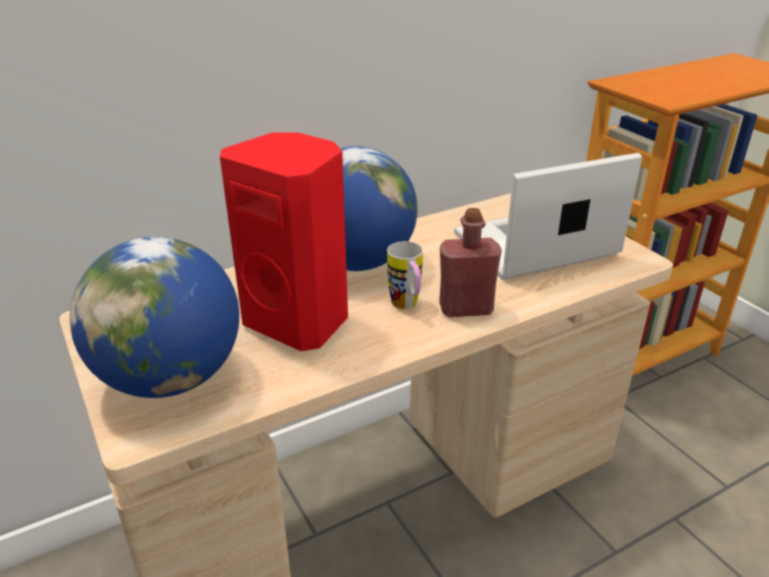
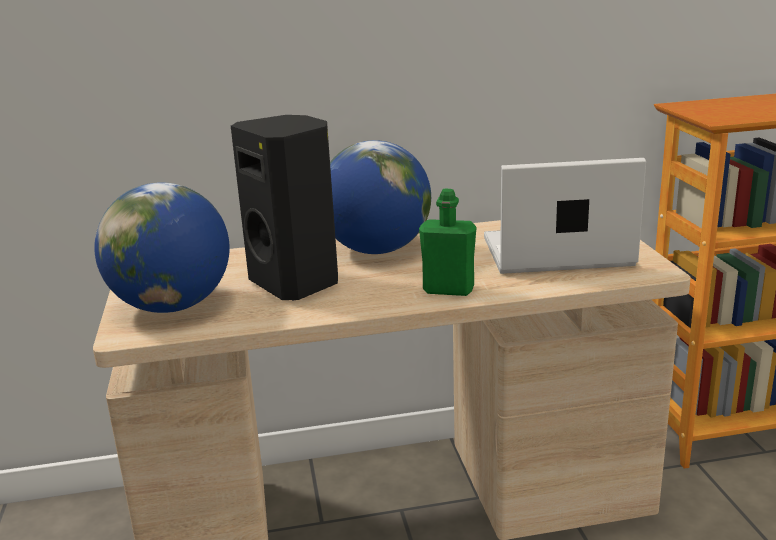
camera: 20 degrees right, 10 degrees down
red speaker [220,132,348,351] -> black speaker [231,115,338,300]
mug [387,241,423,309] -> none
red bottle [439,208,502,317] -> green bottle [419,189,477,296]

